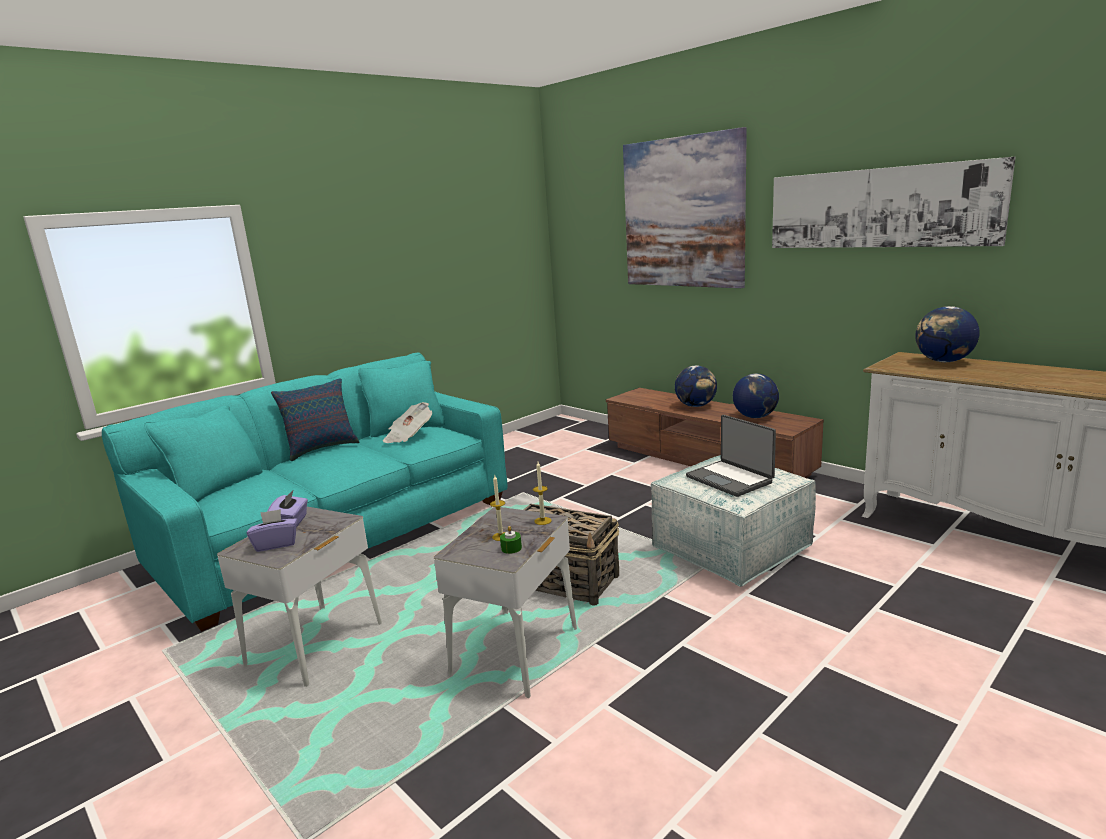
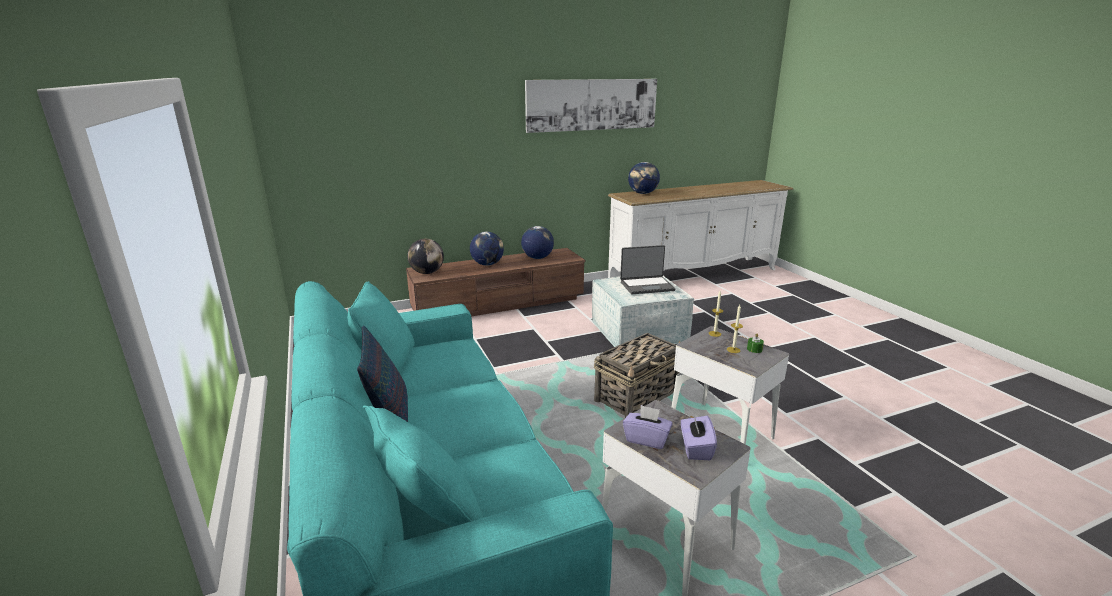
camera: 70 degrees left, 5 degrees up
newspaper [383,402,432,443] -> none
picture [623,127,747,288] -> none
none -> globe [408,239,444,274]

